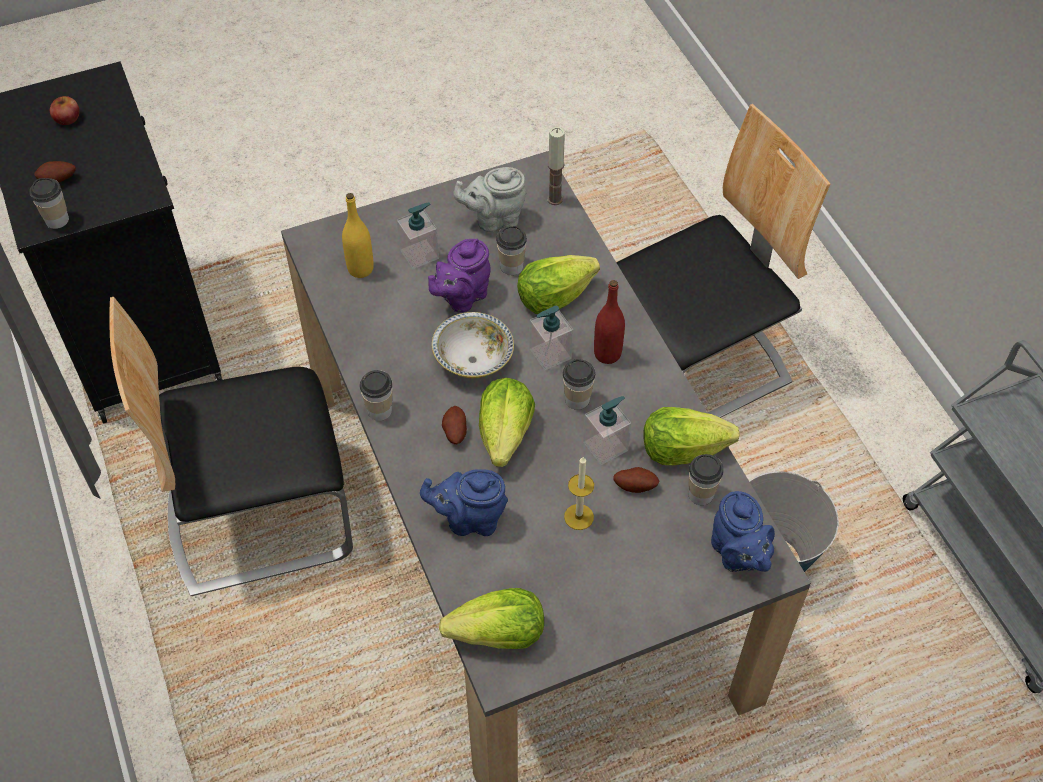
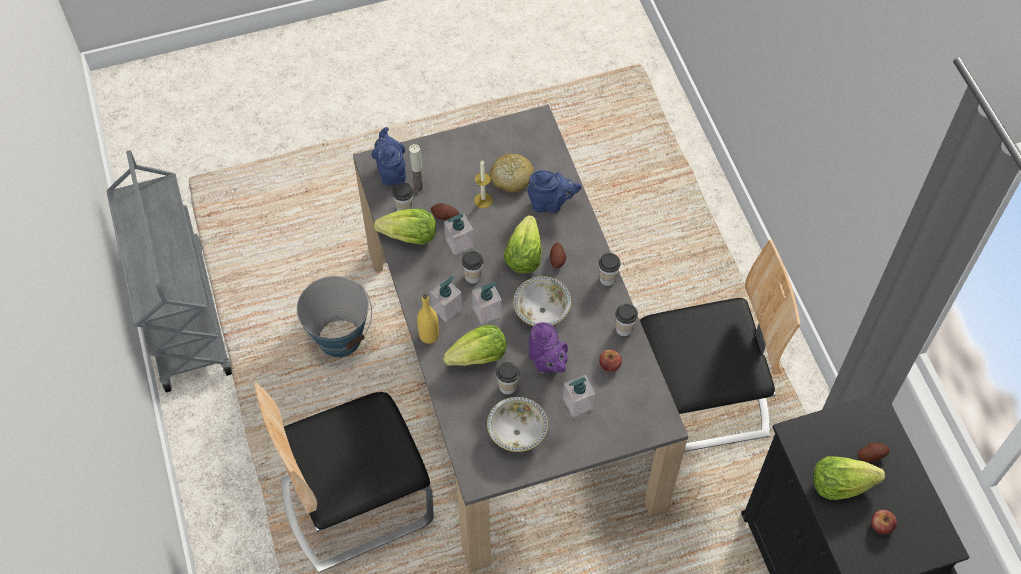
camera: 175 degrees left, 5 degrees up
cup [29,178,69,229] -> cup moved to [615,304,638,336]
yellow bottle [342,193,374,278] -> yellow bottle moved to [417,294,439,344]
purple teapot [428,239,491,313] -> purple teapot turned 105 degrees clockwise [529,322,568,374]
lettuce [439,588,544,649] -> lettuce moved to [813,456,885,500]
grey teapot [453,167,527,232] -> bowl [487,397,548,452]
candle [547,127,565,205] -> candle moved to [409,144,424,193]
red bottle [594,280,625,364] -> soap dispenser [430,276,462,322]
none -> bread [490,154,534,193]
none -> apple [599,349,622,372]

